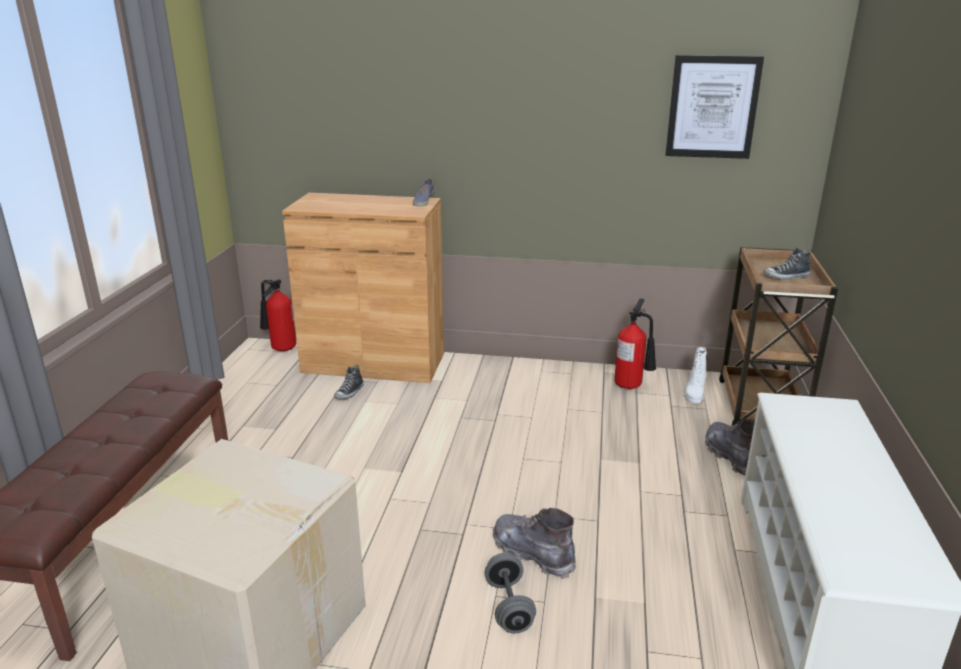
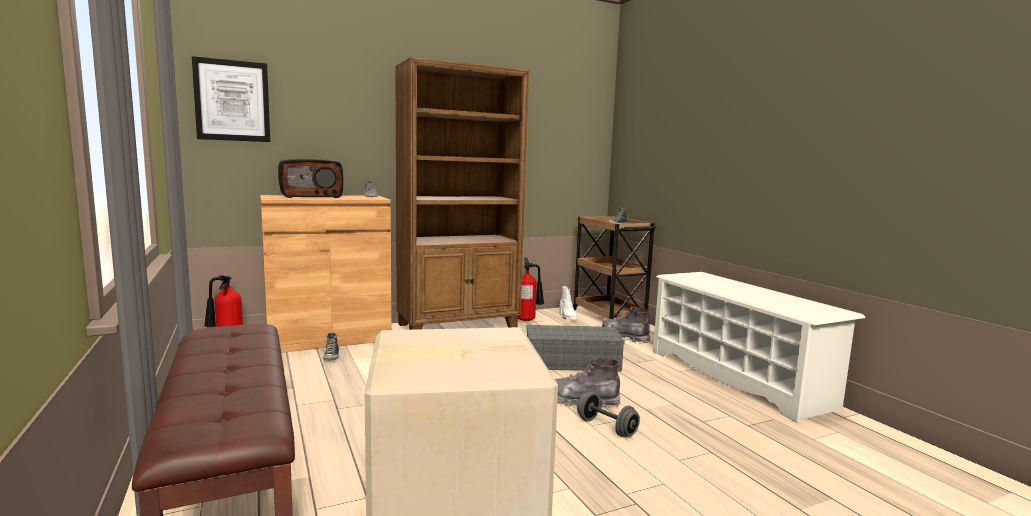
camera: 35 degrees left, 15 degrees down
picture [666,55,764,159] -> picture moved to [192,56,270,142]
none -> radio [278,159,343,198]
none -> brown bookcase [395,57,529,330]
none -> grey storage box [527,325,625,372]

